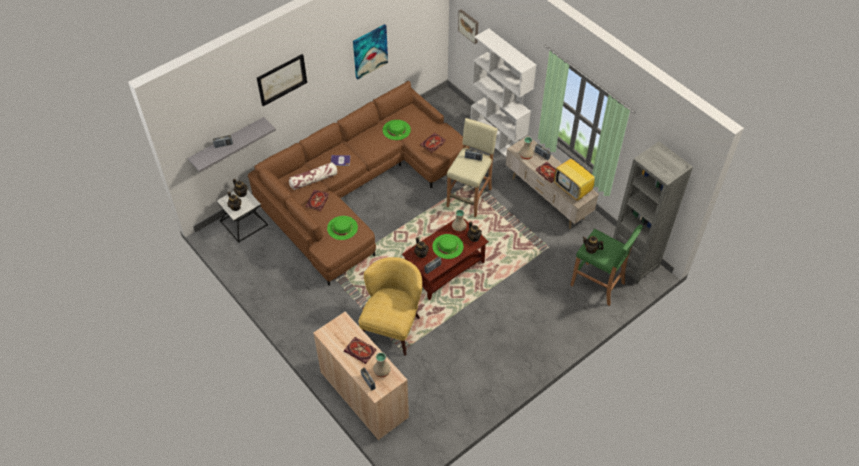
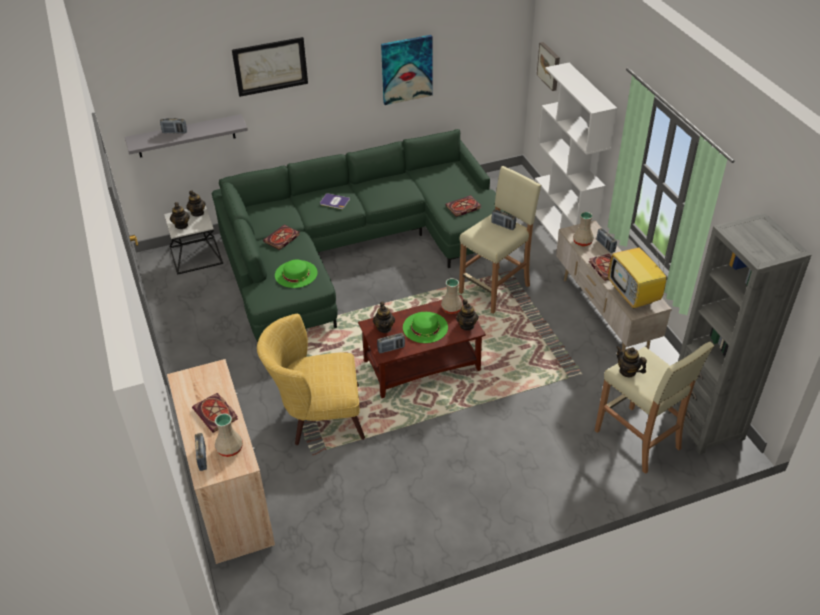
camera: 20 degrees right, 10 degrees down
brown sofa [248,81,469,285] -> green sofa [212,129,511,343]
pillow [289,162,337,190] -> none
yellow armchair [359,257,422,356] -> yellow armchair turned 135 degrees counterclockwise [257,314,365,445]
green hat [383,120,411,140] -> none
green stool [570,224,643,306] -> beige stool [595,342,714,474]

